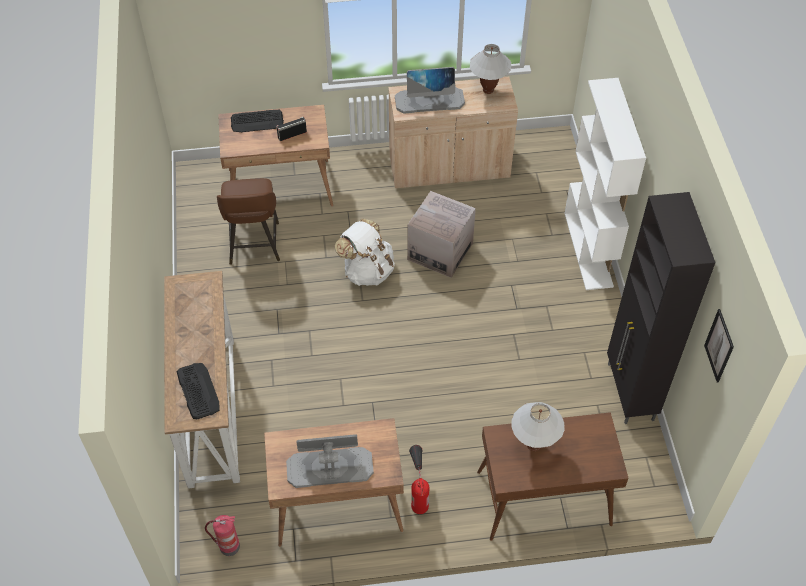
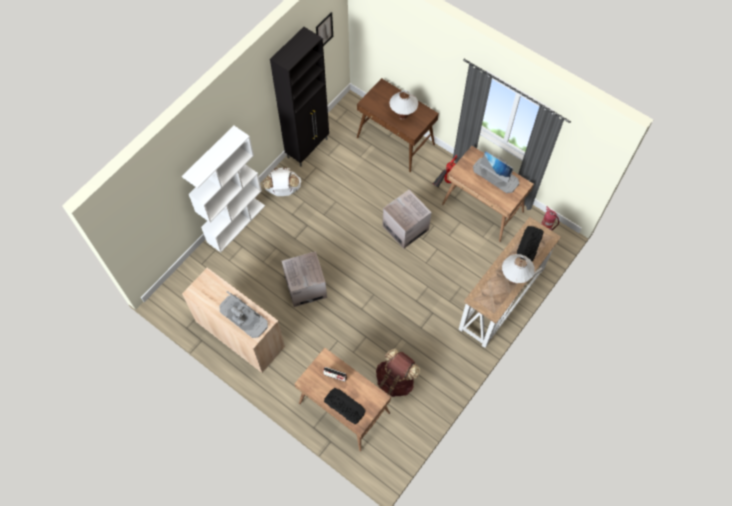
camera: 135 degrees left, 10 degrees up
brown stool [217,178,280,265] -> brown backpack [376,348,420,397]
white backpack [335,218,395,286] -> white backpack moved to [263,167,302,196]
white table lamp [470,44,511,94] -> white table lamp moved to [502,254,535,283]
none -> cardboard box [382,190,432,249]

